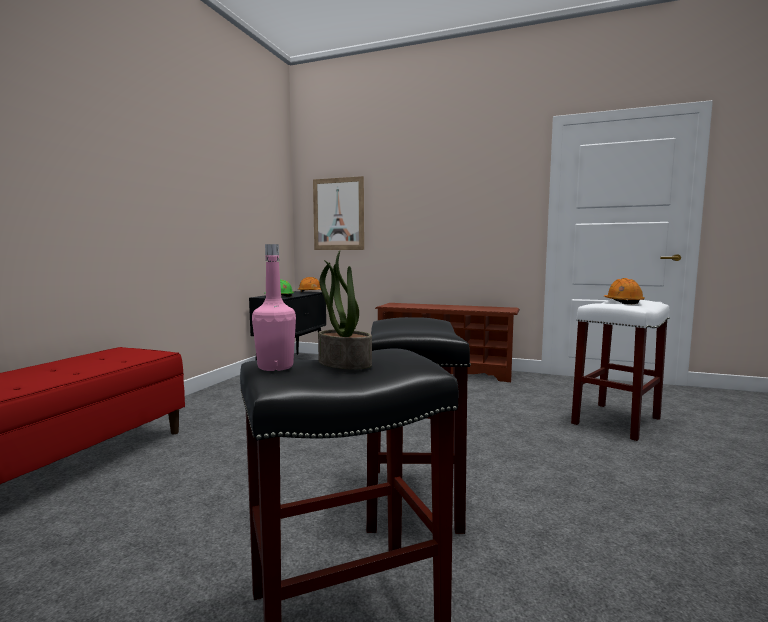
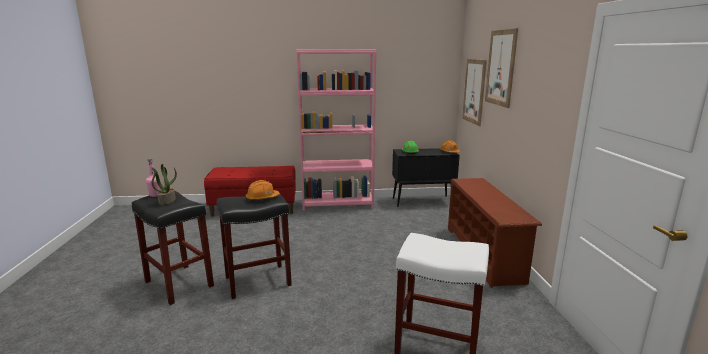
camera: 65 degrees right, 10 degrees up
orange hard hat [604,278,644,304] -> orange hard hat moved to [246,180,280,201]
none -> pink bookcase [296,49,377,211]
none -> picture [485,28,518,108]

